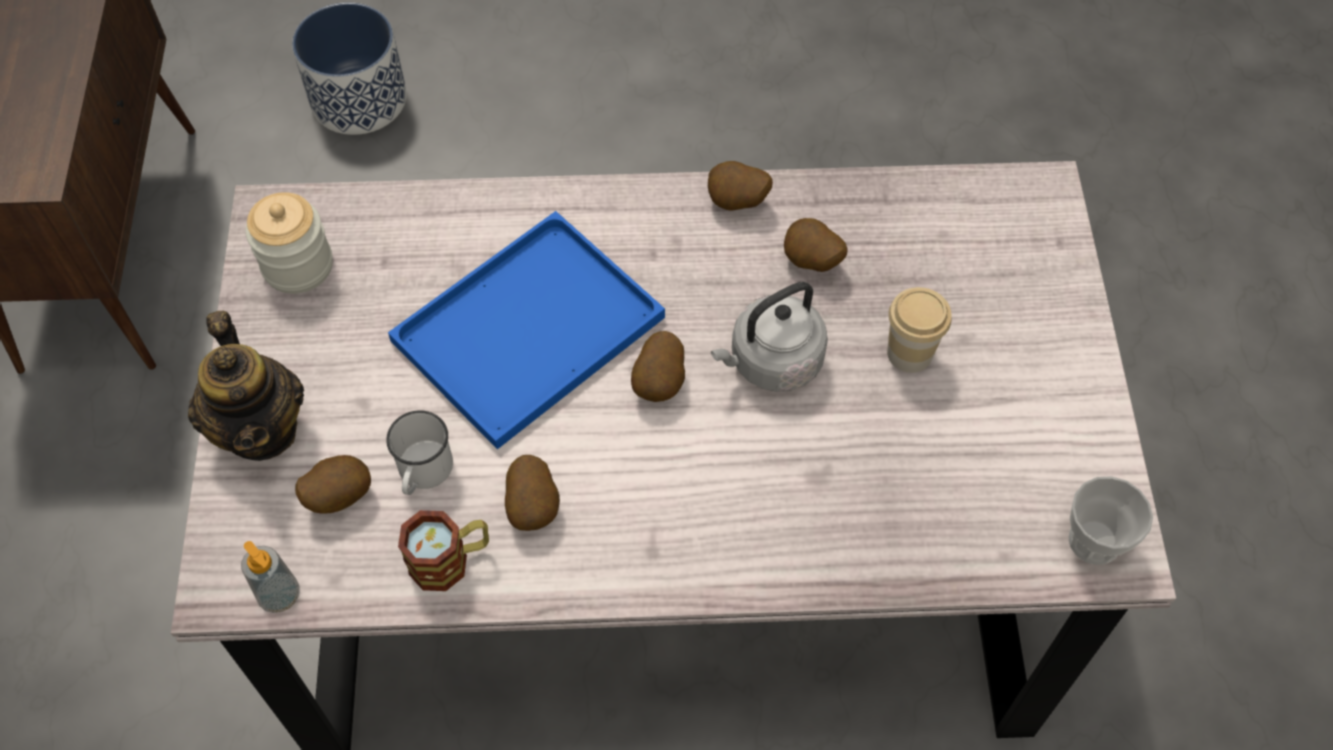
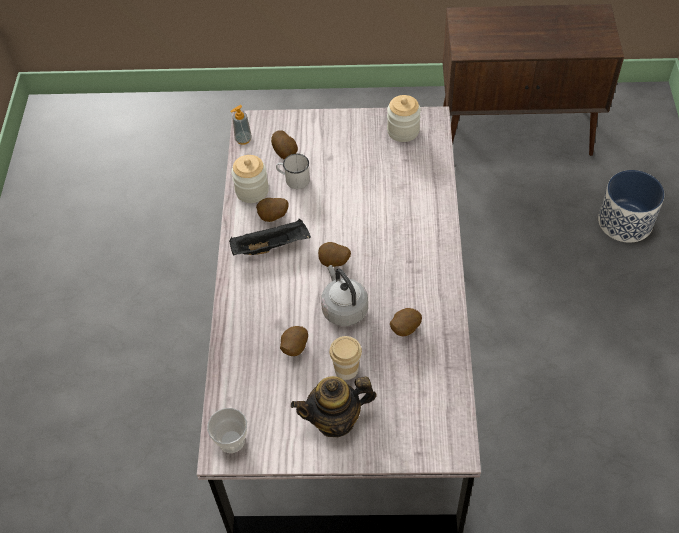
camera: 95 degrees right, 5 degrees down
teapot [188,311,304,461] -> teapot moved to [291,376,377,437]
blue tray [388,211,665,449] -> none
mug [398,510,489,591] -> jar [231,155,269,203]
potato [708,161,773,211] -> potato moved to [280,326,308,356]
none -> black tray [229,219,311,255]

